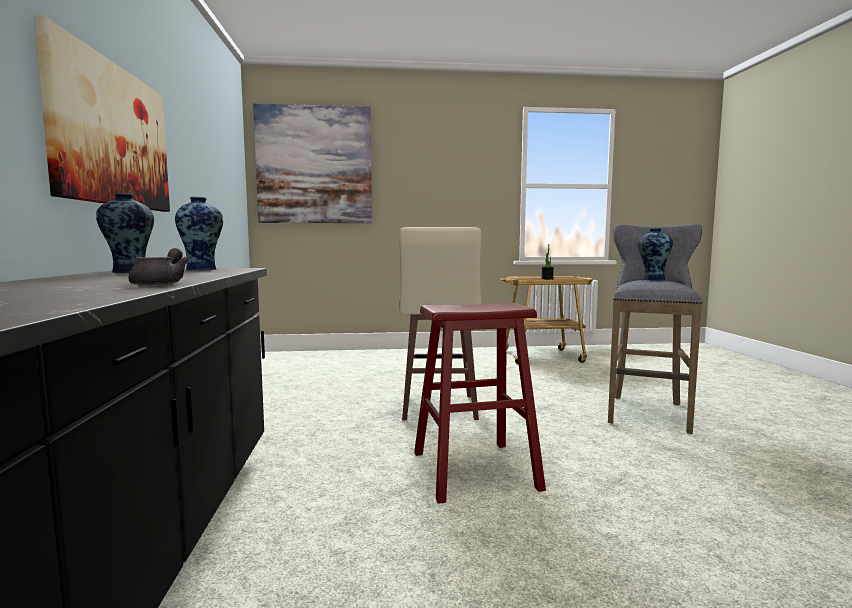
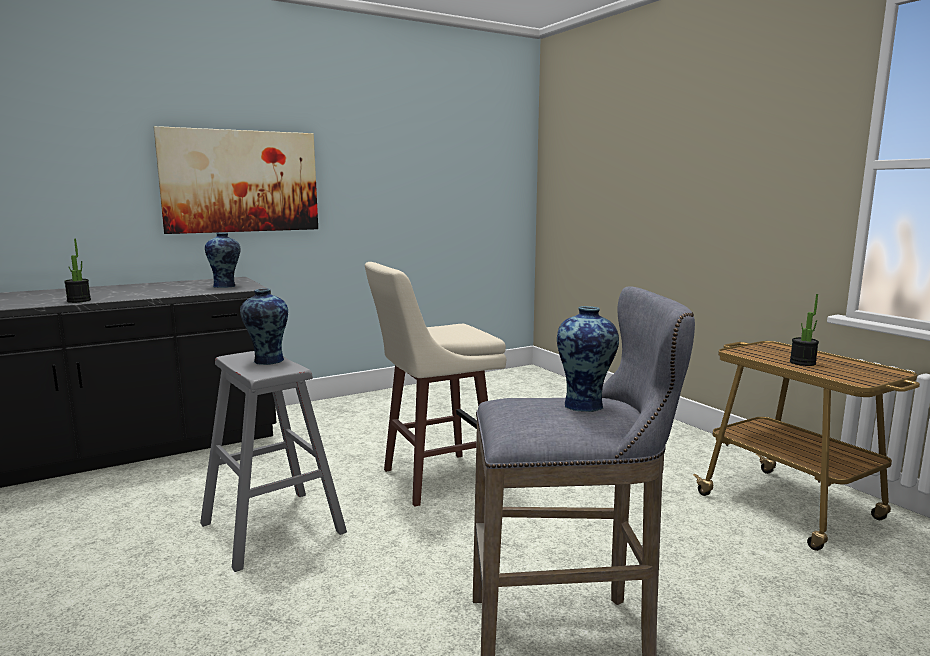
camera: 65 degrees right, 5 degrees up
vase [96,193,154,273] -> vase moved to [240,288,288,365]
grey teapot [128,248,190,286] -> potted plant [64,239,91,303]
picture [253,104,372,223] -> none
red stool [414,303,546,504] -> grey stool [200,351,347,572]

